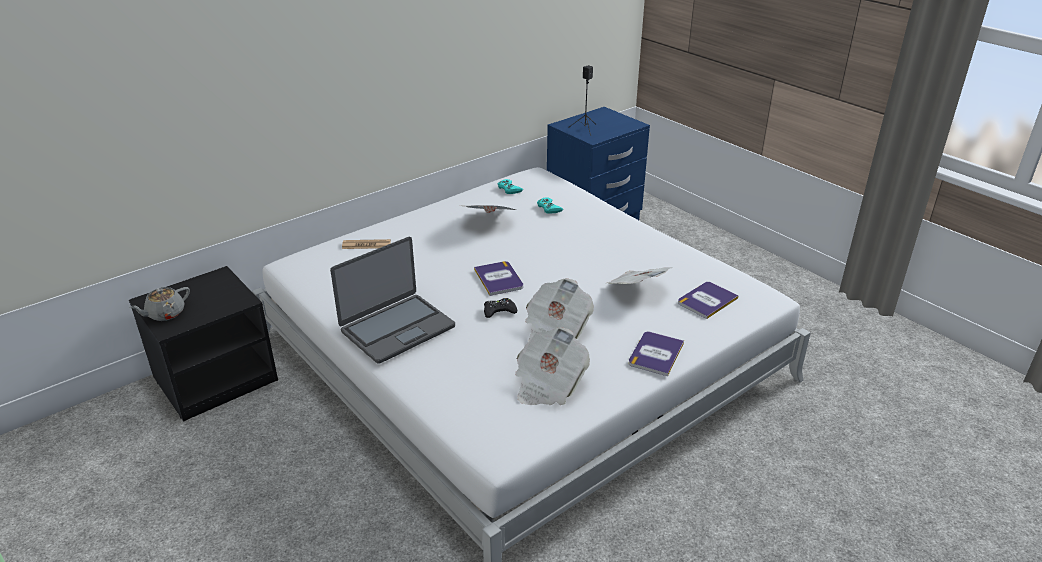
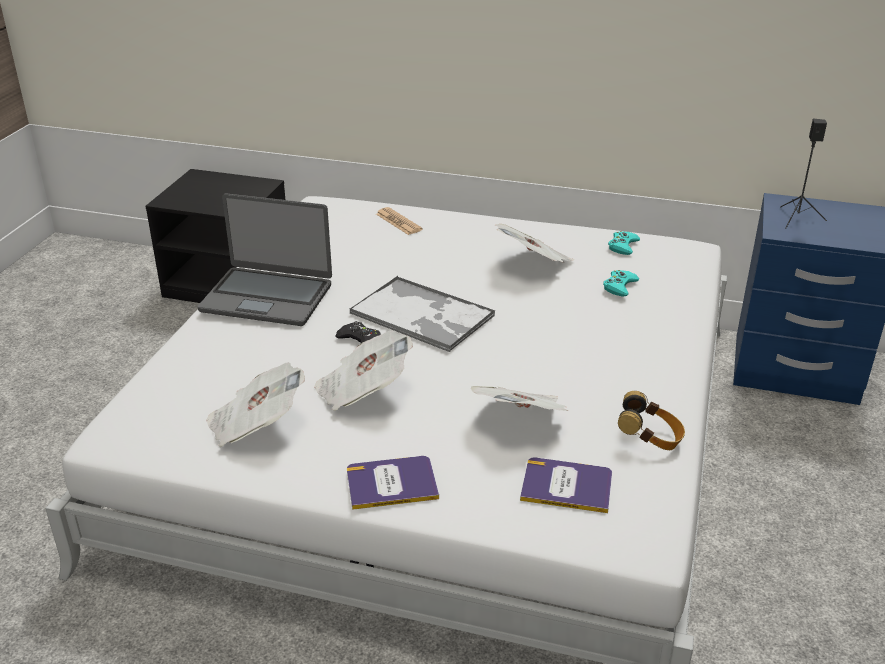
camera: 55 degrees right, 0 degrees up
grey teapot [129,287,190,321] -> none
book [474,261,523,296] -> tray [349,276,495,352]
none -> headphones [618,391,685,450]

